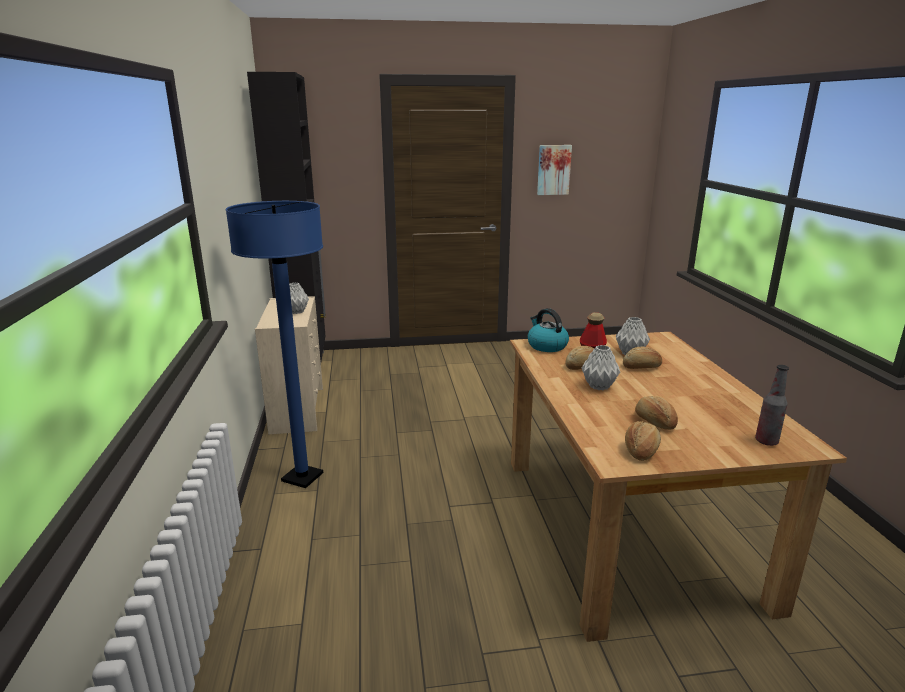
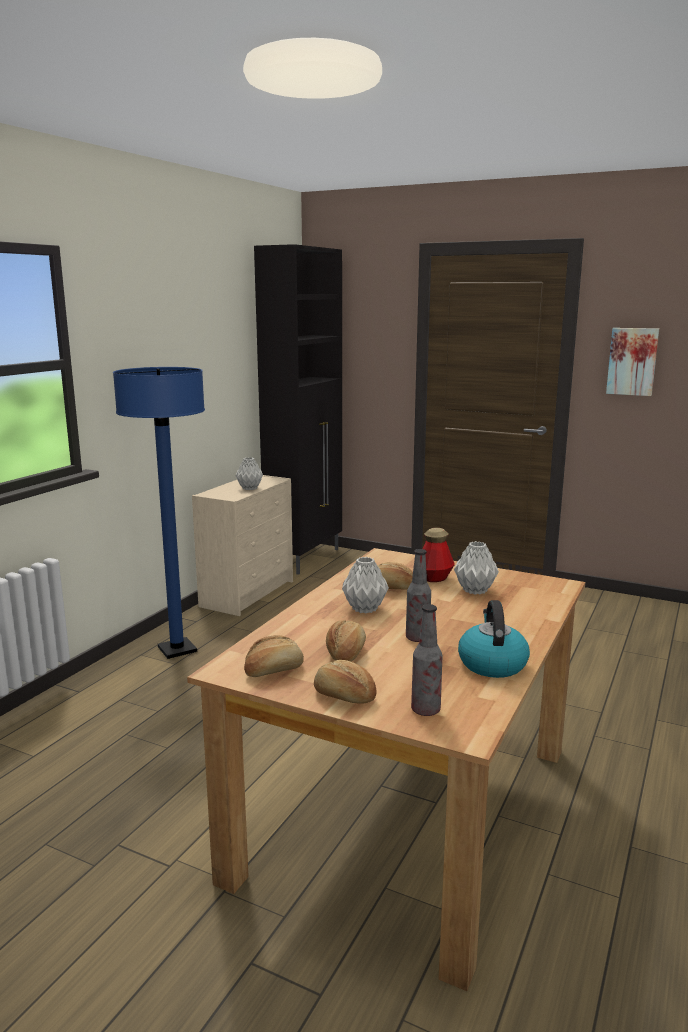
camera: 35 degrees right, 5 degrees down
kettle [528,308,569,352] -> kettle moved to [458,600,530,678]
bread [623,347,662,369] -> bread moved to [314,660,377,704]
none -> bottle [406,549,431,642]

